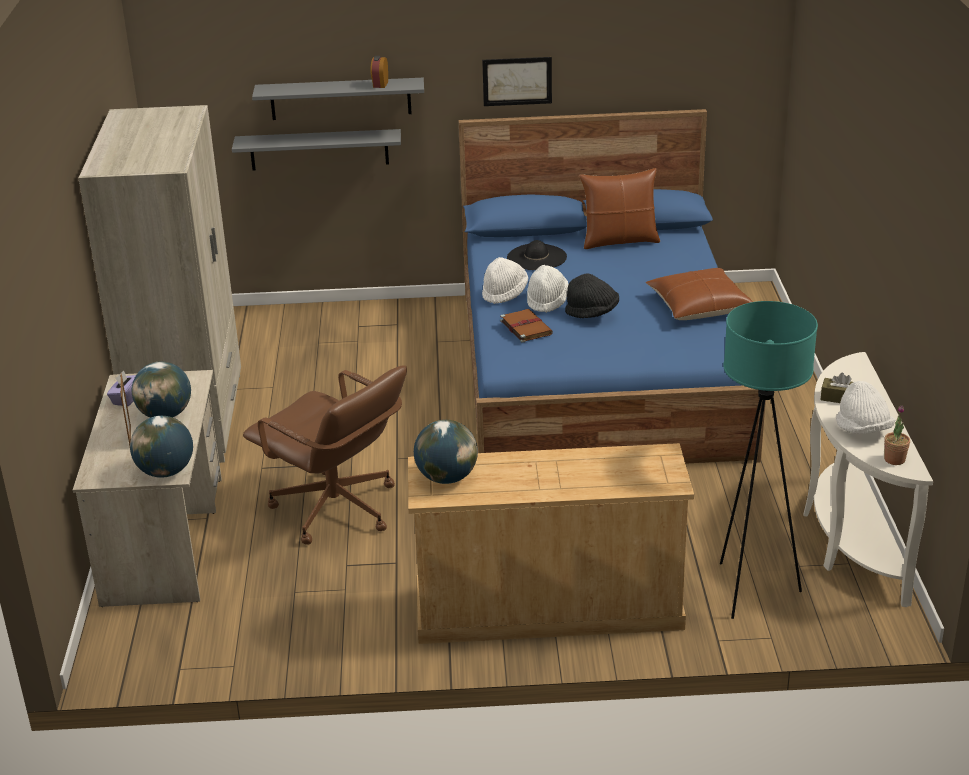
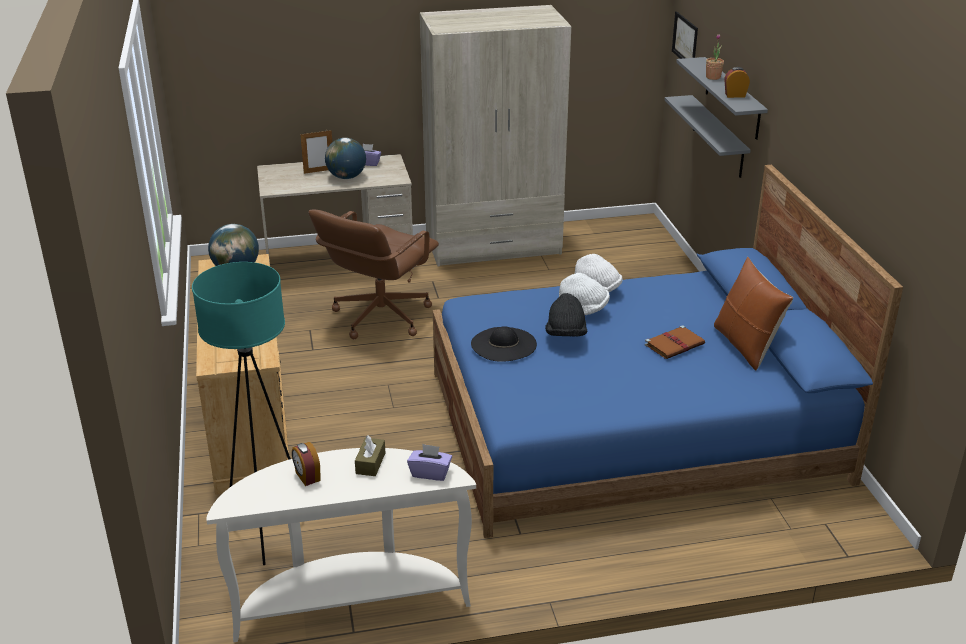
camera: 80 degrees right, 0 degrees up
globe [130,416,193,478] -> none
picture [482,57,552,106] -> picture moved to [672,11,698,59]
brown book [500,309,553,343] -> brown book moved to [645,325,705,359]
black hat [507,240,567,270] -> black hat moved to [471,326,537,362]
brown pillow [645,268,753,320] -> none
white hat [836,381,895,434] -> alarm clock [292,442,320,486]
potted plant [884,405,910,465] -> potted plant moved to [706,34,724,80]
none -> purple tissue box [407,444,452,481]

